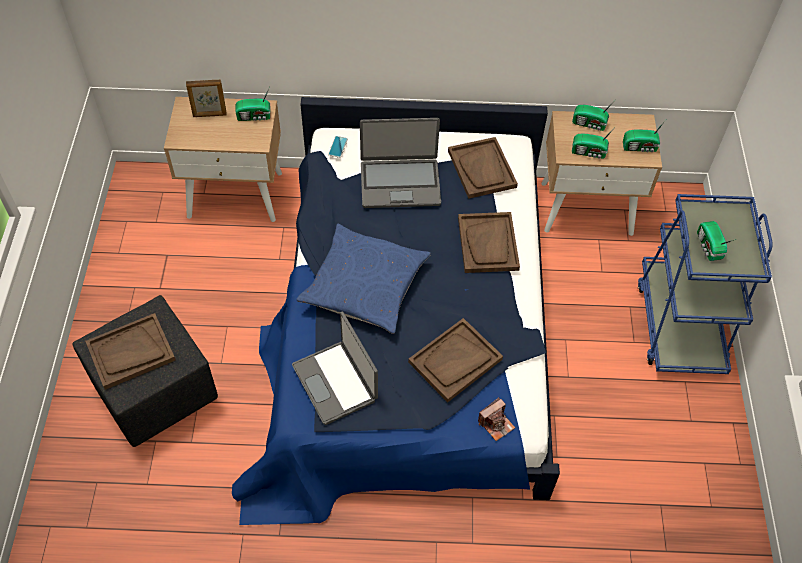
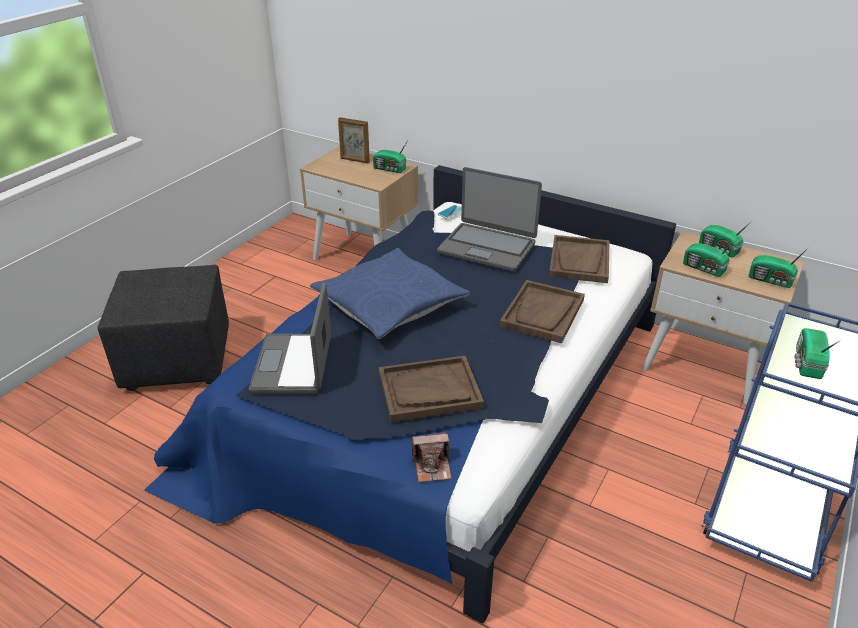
camera: 30 degrees right, 20 degrees down
brown tray [85,313,176,390] -> none

